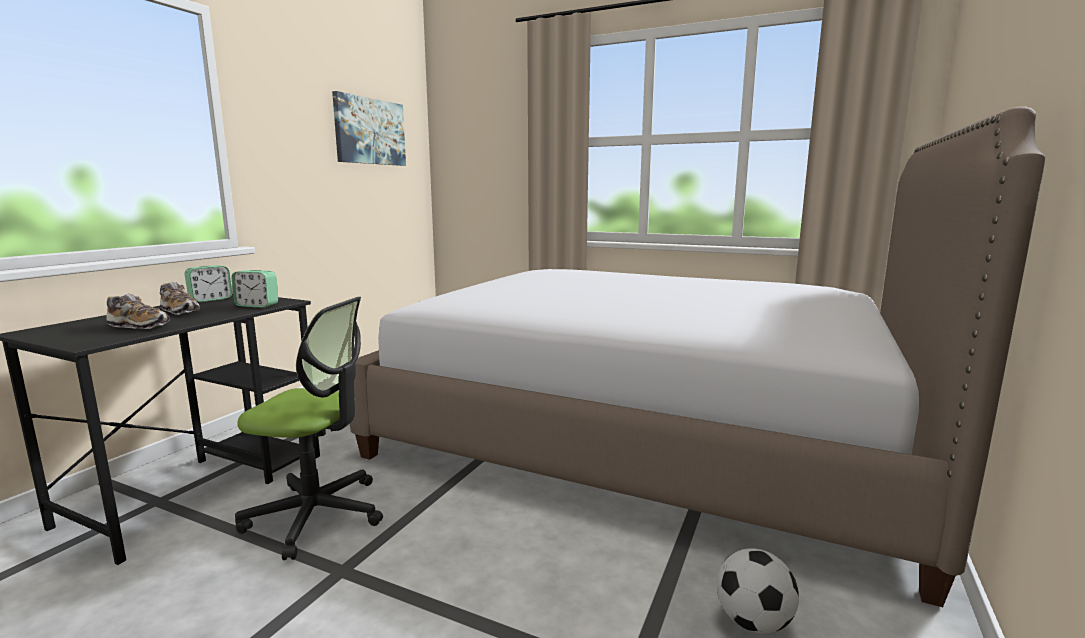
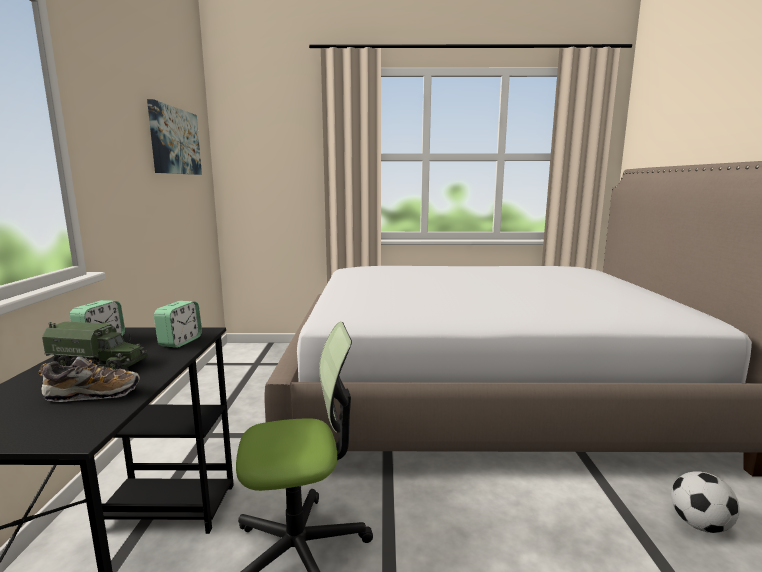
camera: 25 degrees left, 0 degrees up
shoe [160,282,200,315] -> toy truck [42,321,148,370]
alarm clock [231,270,278,308] -> alarm clock turned 60 degrees counterclockwise [154,301,202,348]

